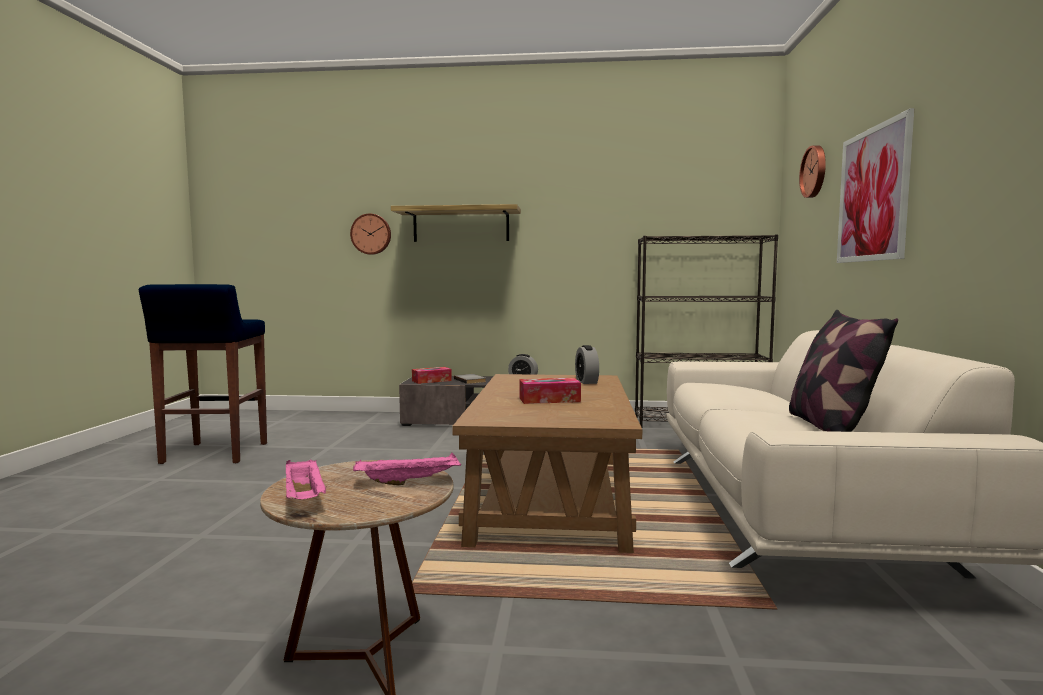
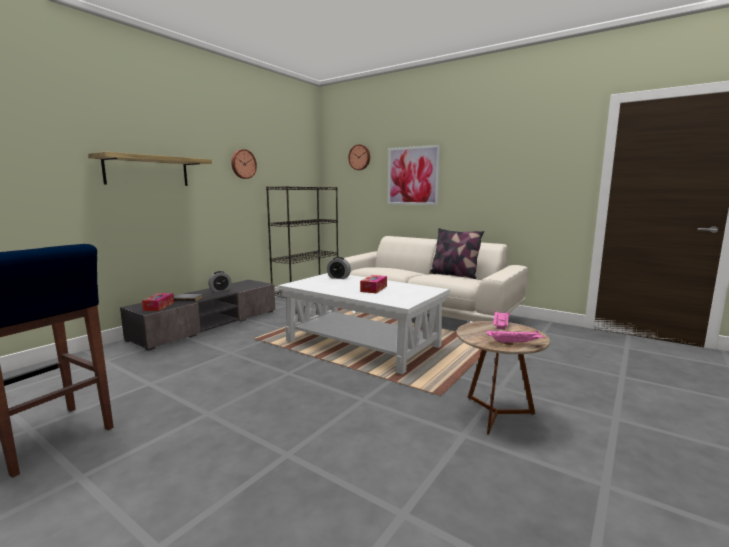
camera: 60 degrees left, 5 degrees up
wall clock [350,213,391,255] -> wall clock moved to [231,149,257,179]
brown coffee table [452,374,642,553] -> white coffee table [278,273,450,374]

